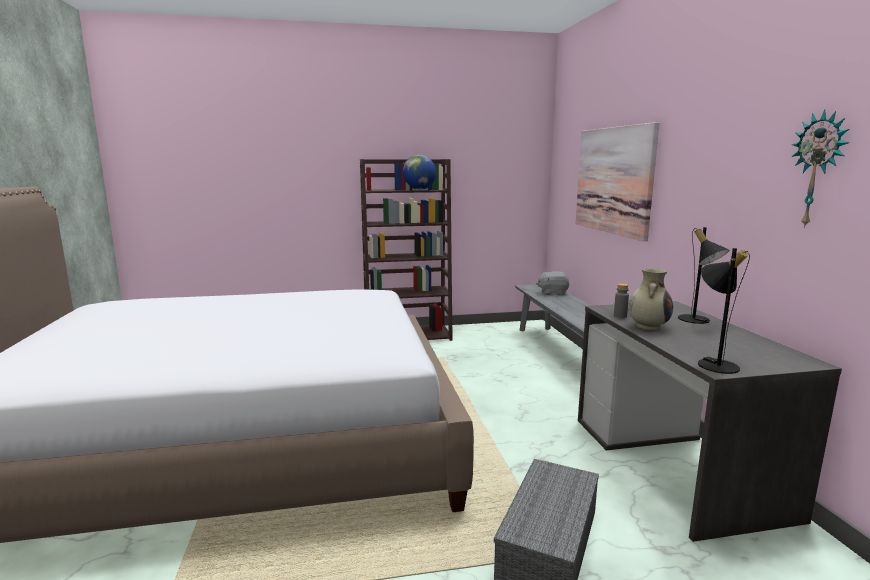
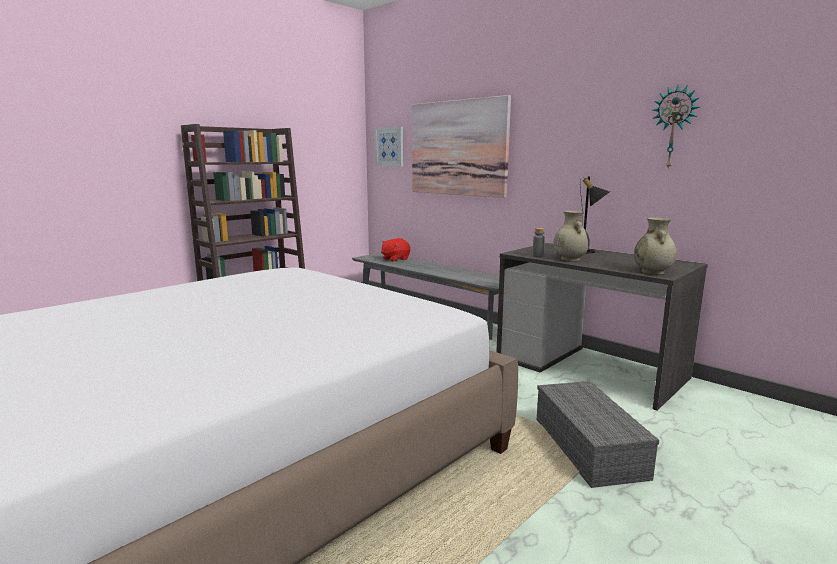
camera: 35 degrees left, 0 degrees up
globe [403,155,436,190] -> none
grey plush toy [536,271,569,295] -> red plush toy [381,238,410,262]
black table lamp [698,248,750,374] -> beige vase [634,217,677,274]
none -> picture [375,127,403,166]

